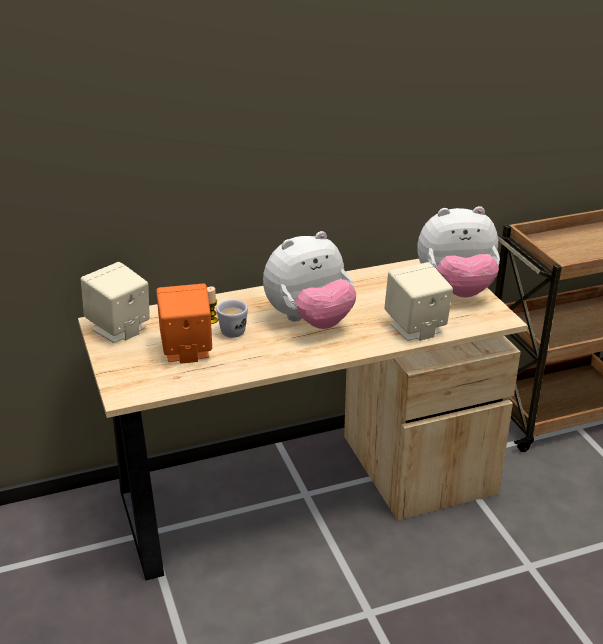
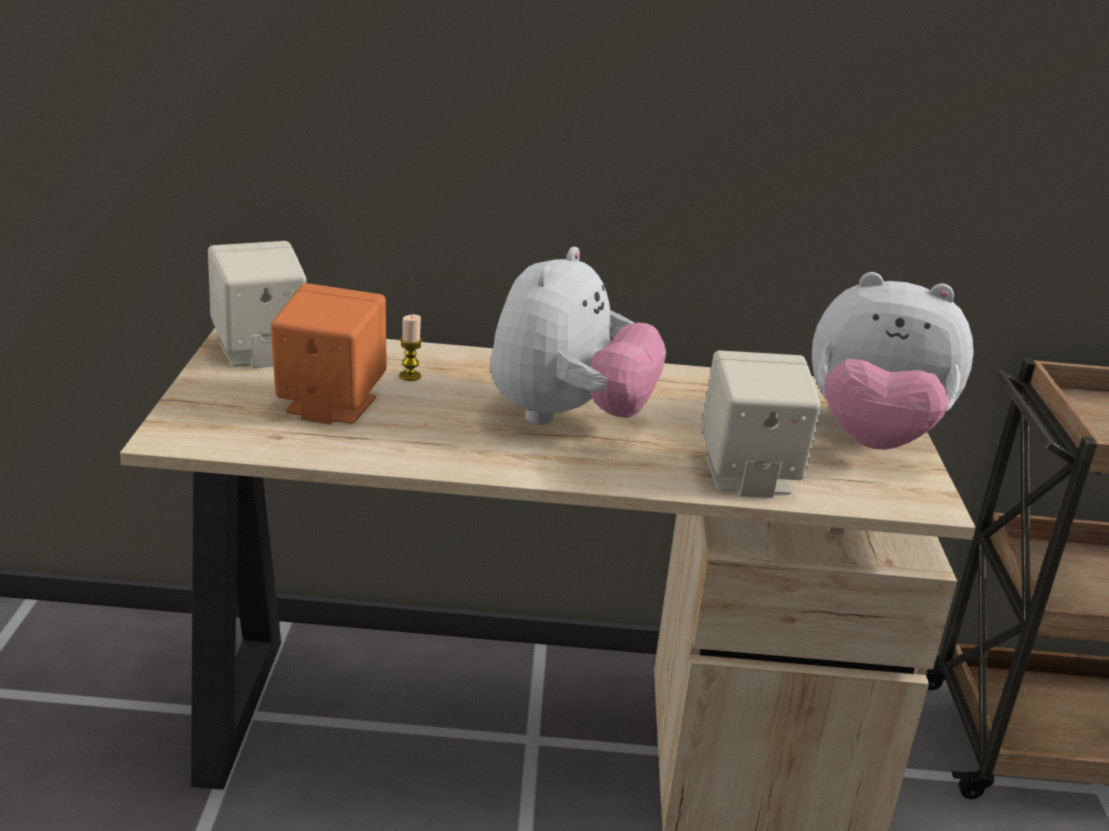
camera: 20 degrees right, 5 degrees down
white mug [216,300,248,338] -> none
plush toy [263,231,356,329] -> plush toy turned 60 degrees counterclockwise [491,247,666,425]

